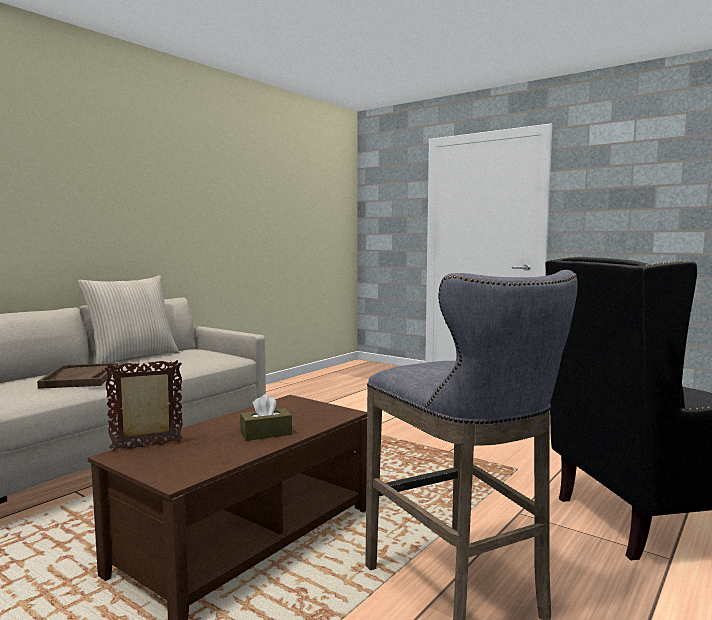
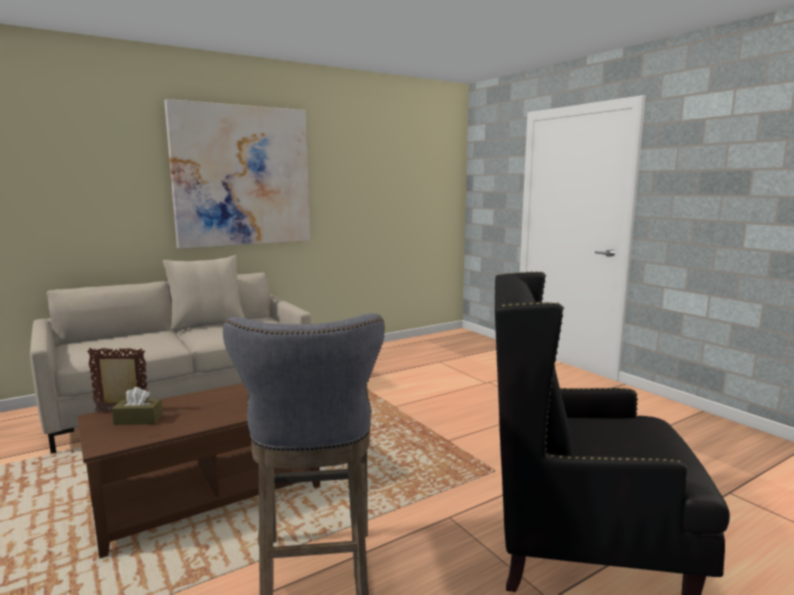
camera: 20 degrees right, 5 degrees up
brown tray [37,363,118,389] -> none
brown tissue box [240,394,292,441] -> brown tissue box moved to [112,387,163,425]
none -> picture [164,99,310,249]

